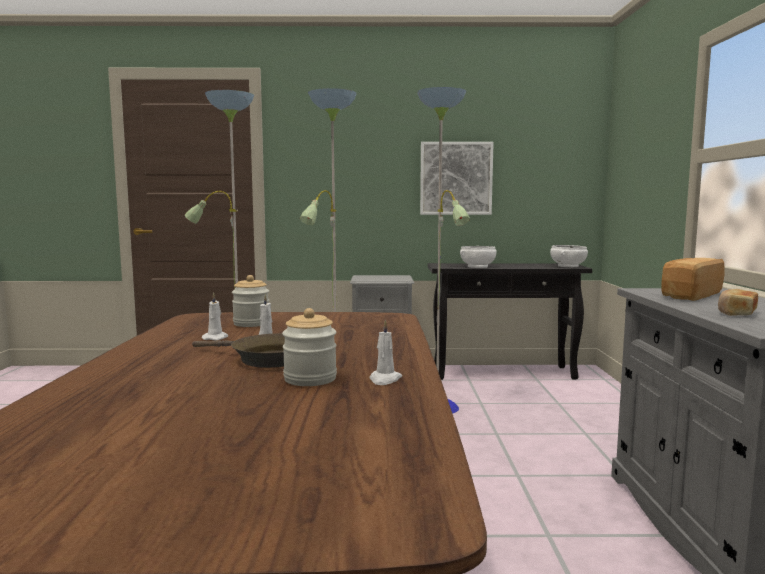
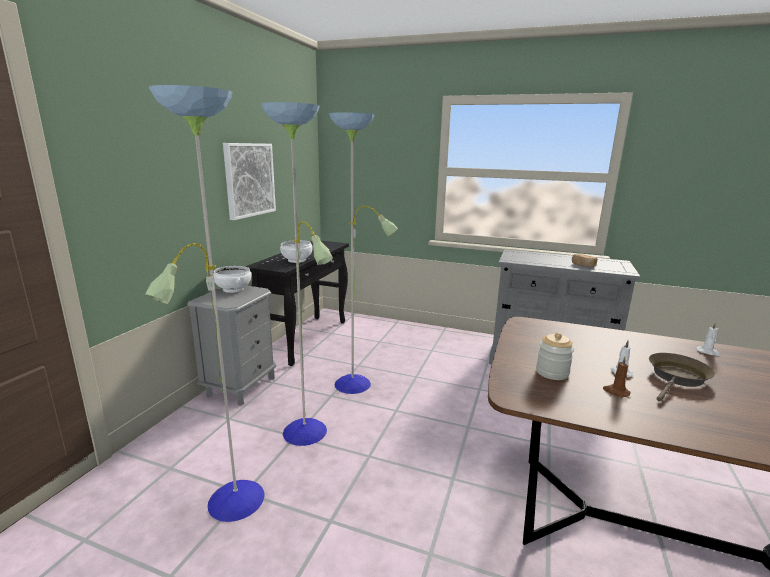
camera: 70 degrees left, 10 degrees up
white candle [202,293,228,341] -> brown candle [603,357,631,397]
jar [282,308,337,386] -> none
white bowl [550,245,588,267] -> white bowl moved to [213,266,251,293]
bread [661,258,725,301] -> none

